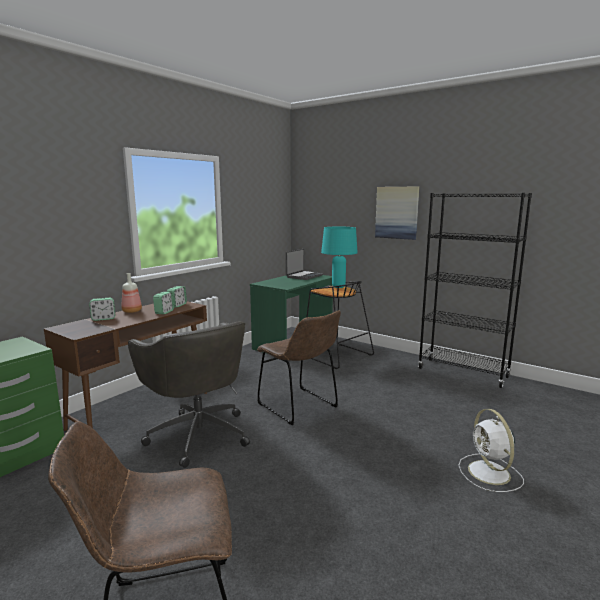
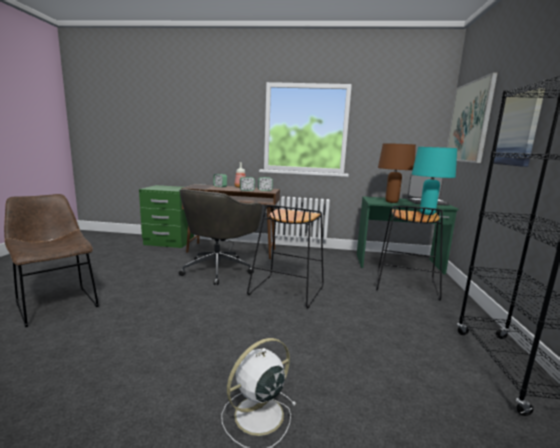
camera: 60 degrees right, 0 degrees up
brown chair [257,310,341,425] -> black stool [247,205,323,309]
none -> brown table lamp [378,143,416,203]
none -> picture [447,72,498,163]

